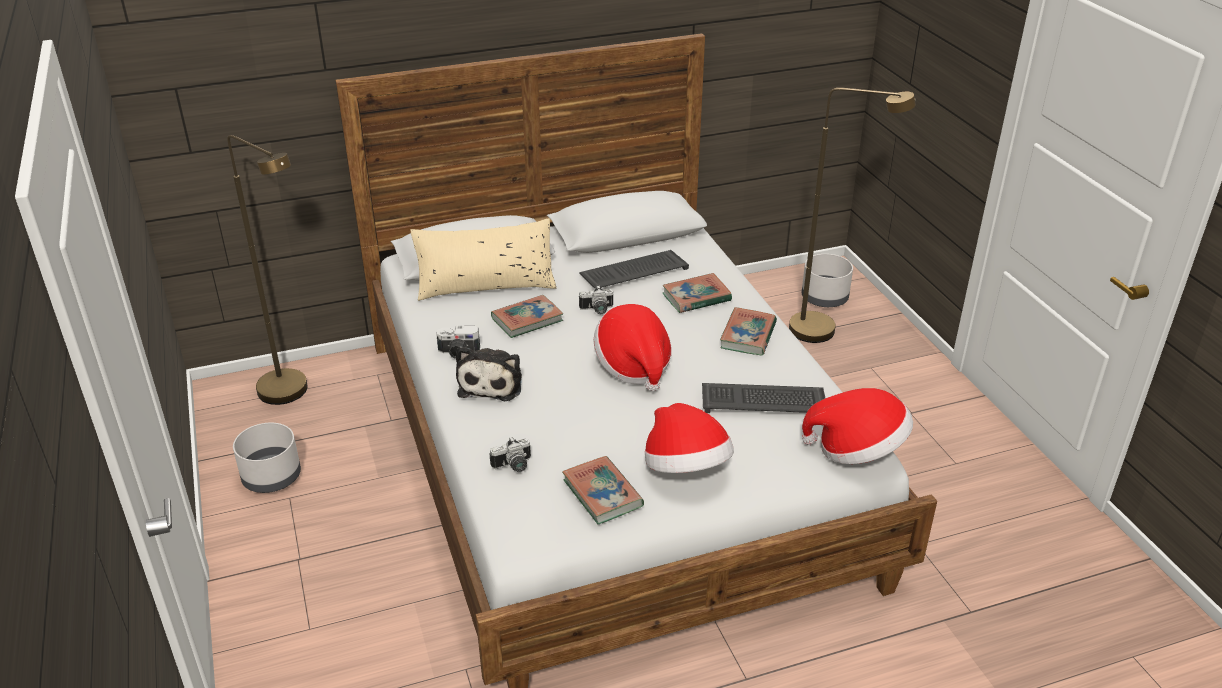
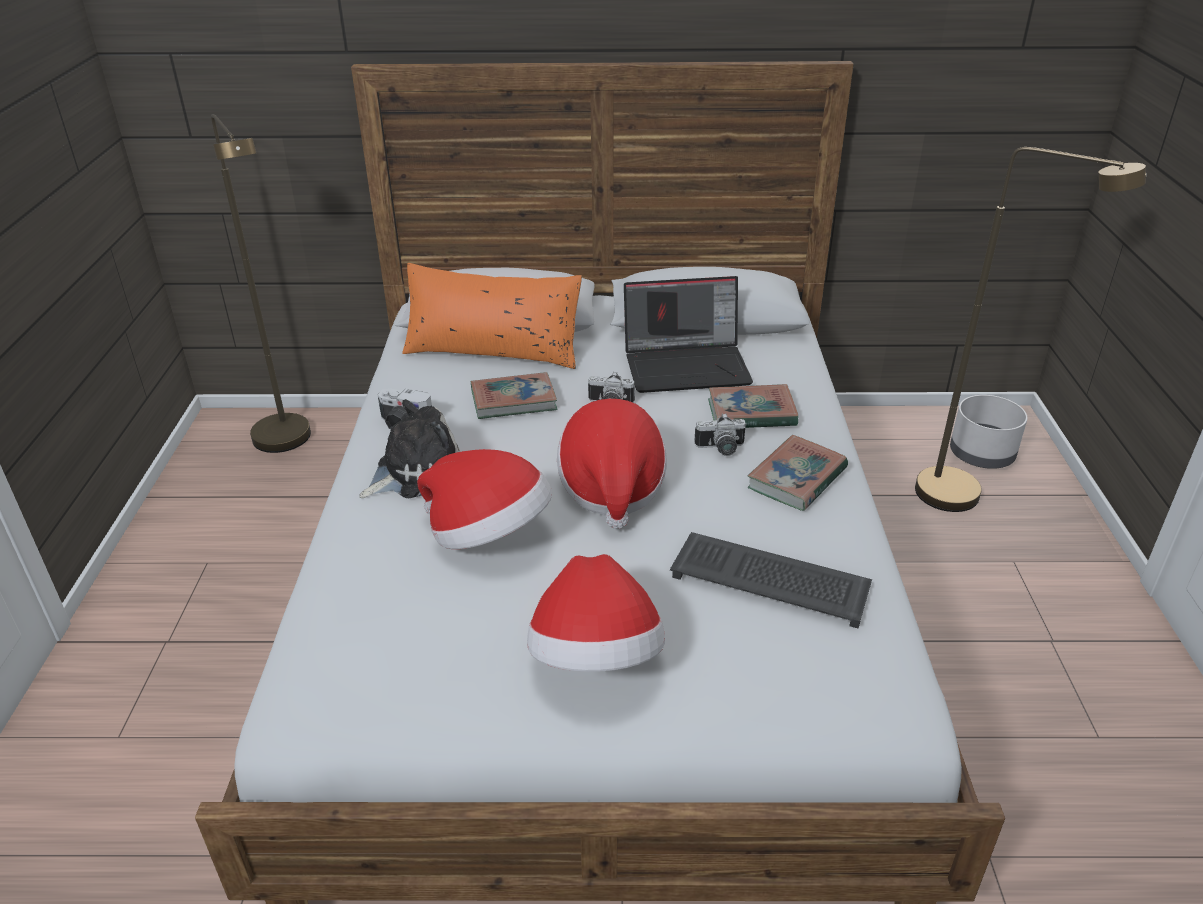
camera: 20 degrees right, 0 degrees up
grey planter [233,423,301,493] -> none
beige pillow [410,218,556,301] -> orange pillow [402,263,582,369]
plush toy [456,347,522,401] -> plush toy turned 150 degrees counterclockwise [359,399,461,499]
camera [489,437,531,472] -> camera moved to [694,413,746,456]
book [562,456,644,525] -> none
keyboard [579,250,689,288] -> laptop [624,276,753,393]
hat [802,388,913,464] -> hat moved to [417,449,552,549]

